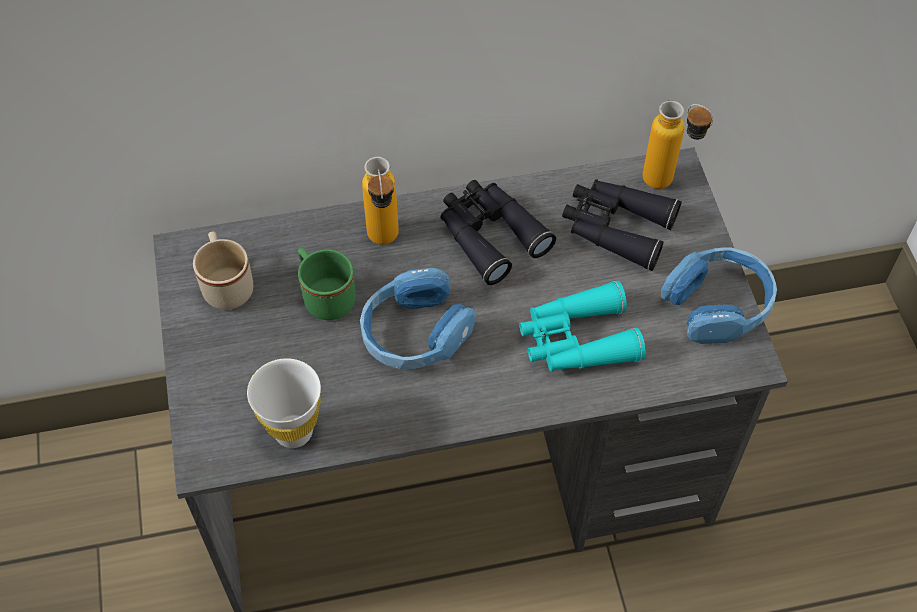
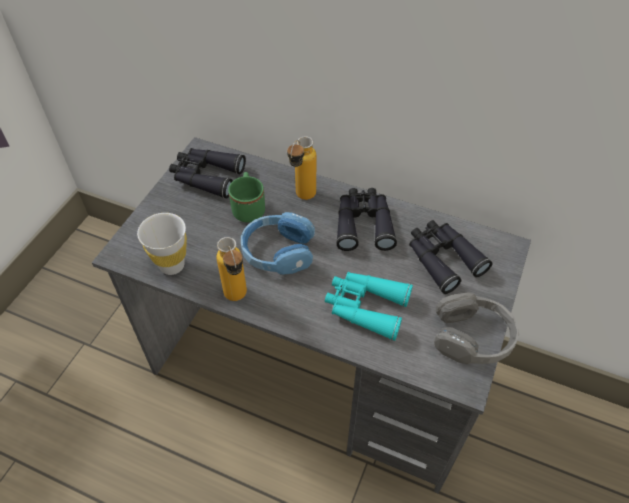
camera: 35 degrees right, 5 degrees down
beige mug [193,232,253,310] -> black binoculars [169,148,246,198]
bottle [642,100,713,189] -> bottle moved to [216,237,247,301]
blue headphones [661,247,777,344] -> grey headphones [434,292,519,364]

